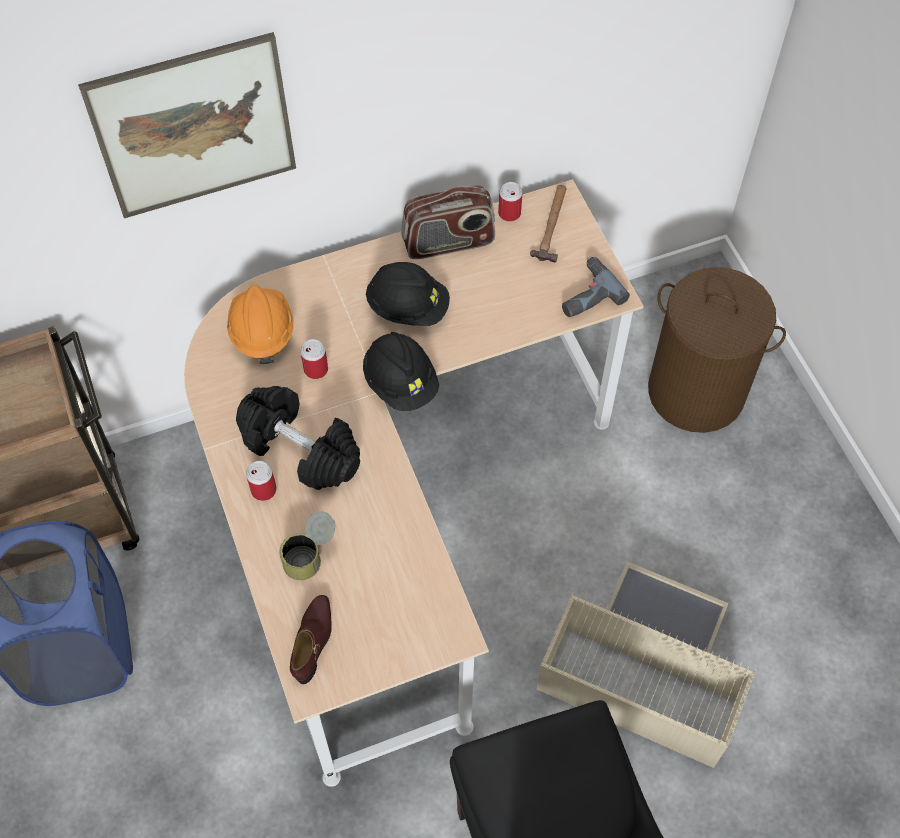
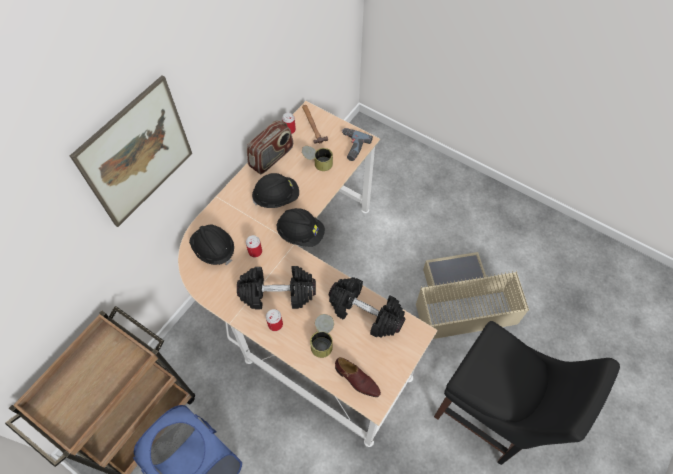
camera: 35 degrees left, 0 degrees up
orange hard hat [227,284,293,364] -> black hard hat [189,225,234,265]
brown shoe [290,595,332,684] -> brown shoe turned 150 degrees clockwise [335,357,381,397]
brown laundry basket [648,267,786,433] -> none
none -> can [302,146,333,171]
none -> black dumbbell [328,277,406,338]

